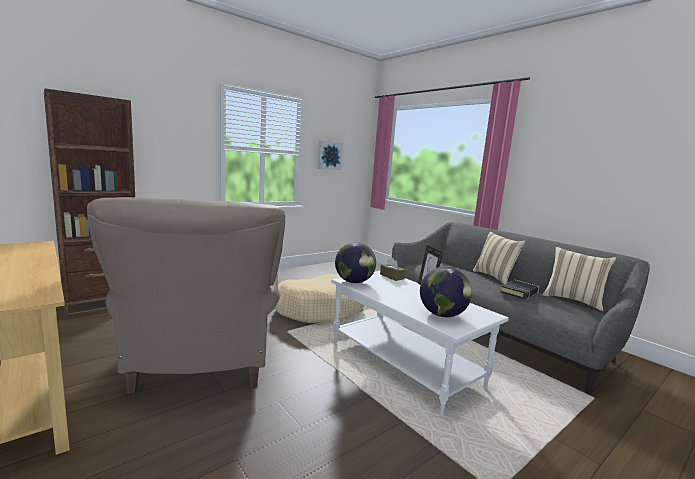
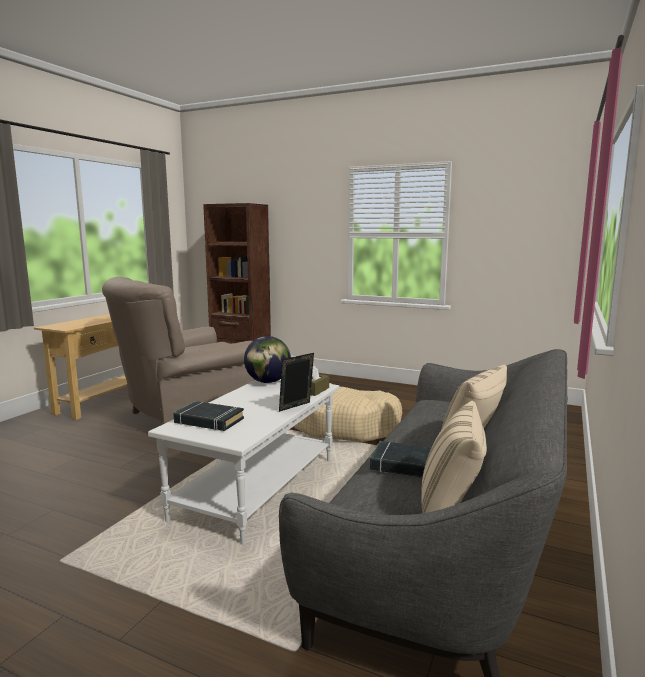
camera: 65 degrees right, 0 degrees up
picture [318,140,343,170] -> none
globe [420,267,472,317] -> black book [173,401,244,431]

